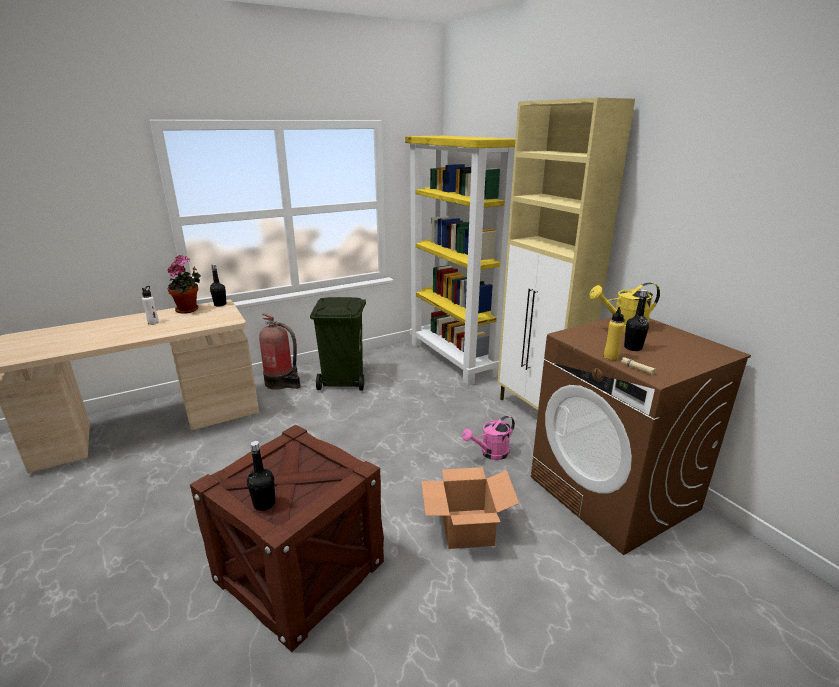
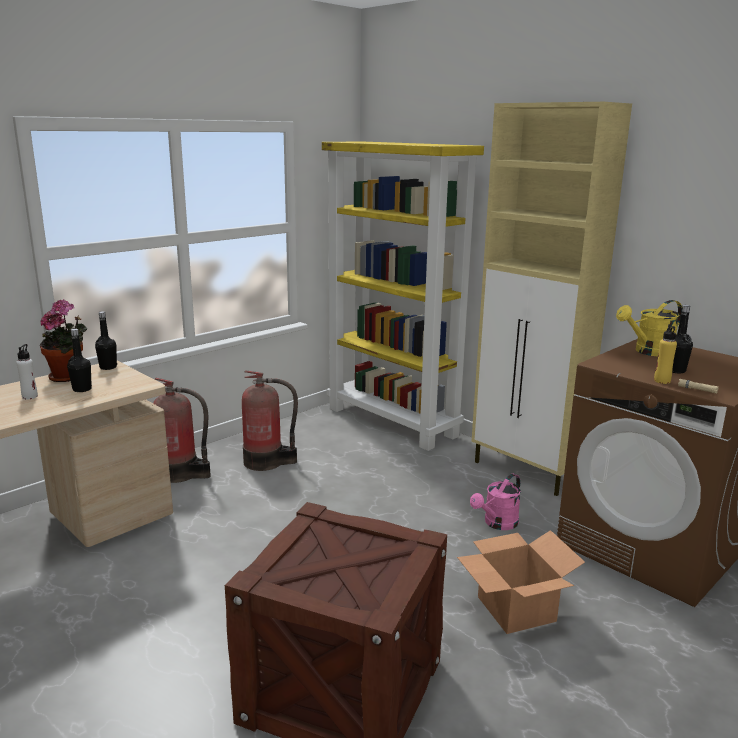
camera: 15 degrees left, 5 degrees down
black bottle [247,441,275,511] -> black bottle moved to [67,329,92,392]
green trash can [310,297,366,390] -> fire extinguisher [242,370,298,471]

